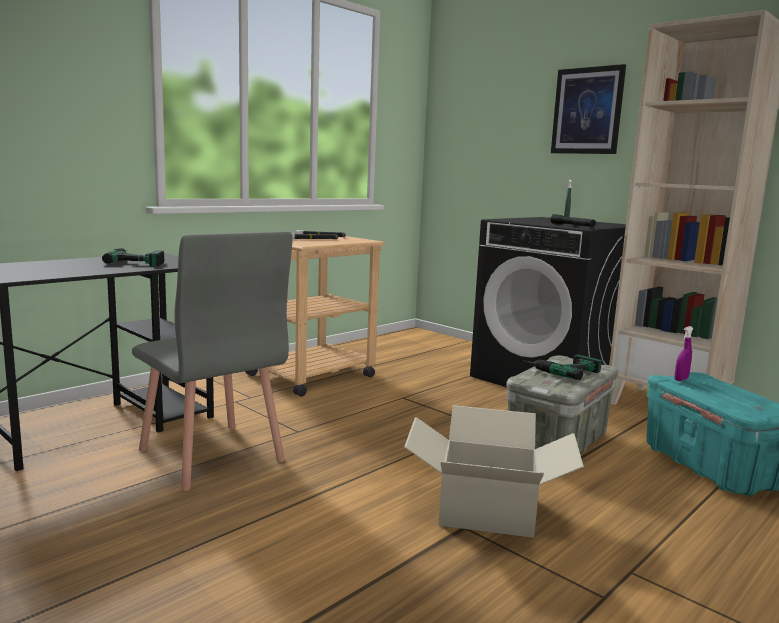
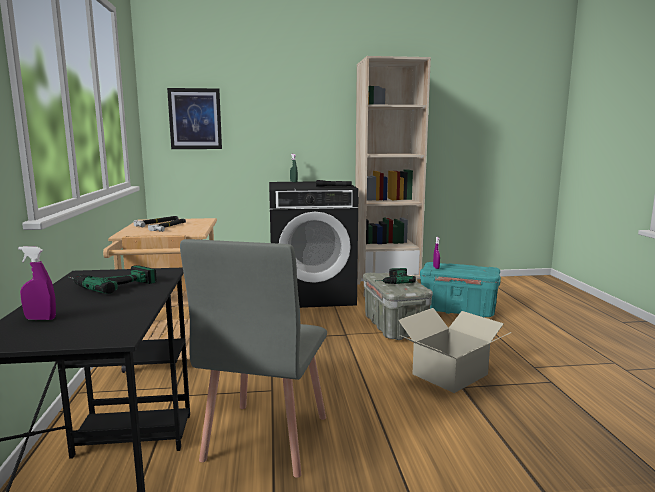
camera: 50 degrees left, 0 degrees up
grey chair [132,231,292,491] -> grey chair turned 105 degrees clockwise [180,239,327,478]
picture [551,64,626,154] -> picture moved to [167,88,222,149]
none -> purple spray bottle [18,246,56,320]

